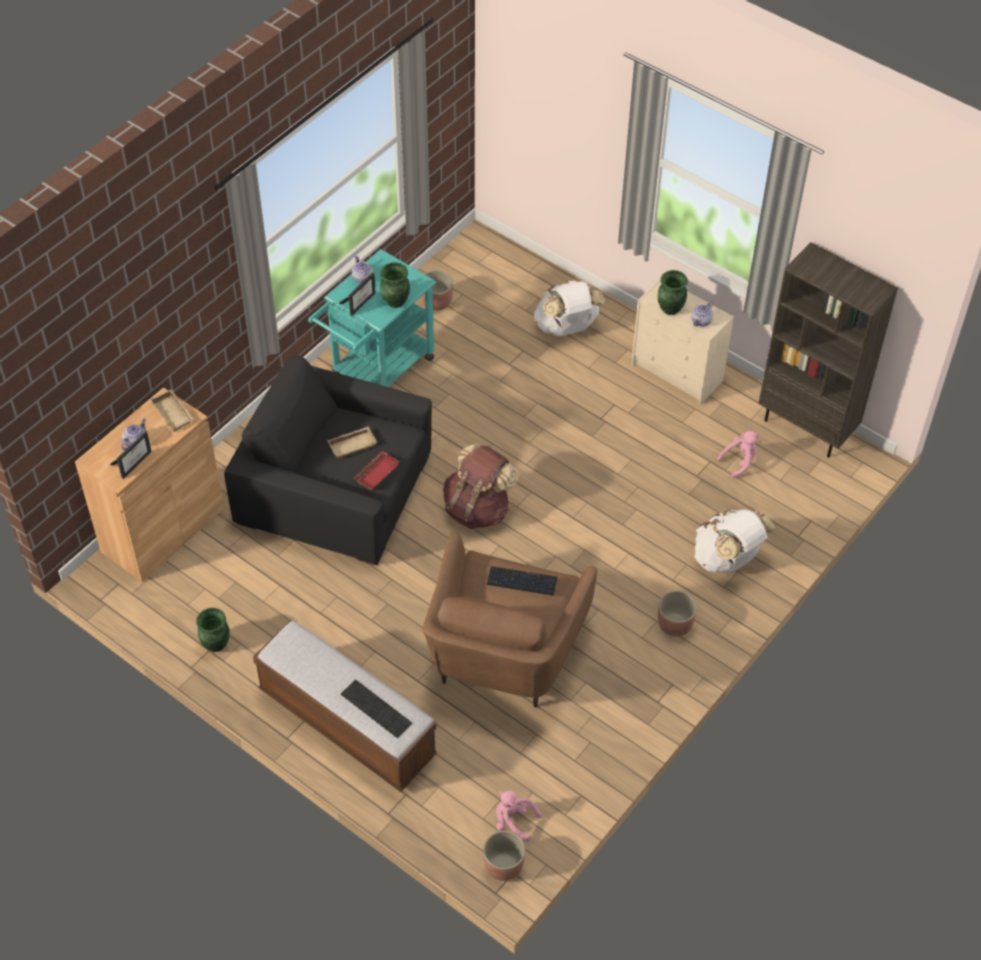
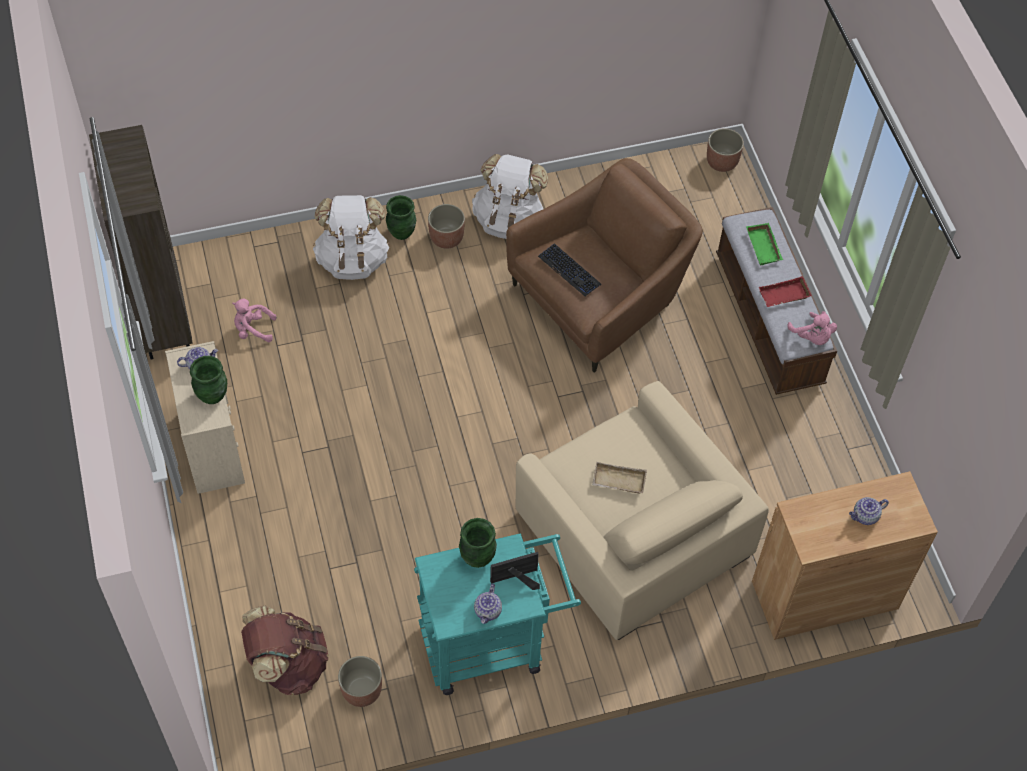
camera: 145 degrees left, 5 degrees up
picture frame [110,431,152,479] -> none
beige tray [150,390,194,432] -> none
green vase [196,608,230,652] -> green vase moved to [386,195,416,240]
black armchair [224,355,432,565] -> beige armchair [516,381,769,640]
keyboard [341,680,412,738] -> green tray [746,223,783,266]
red tray [354,451,400,491] -> red tray moved to [759,276,812,307]
brown backpack [443,442,519,529] -> brown backpack moved to [241,606,329,695]
pink plush toy [496,791,542,842] -> pink plush toy moved to [787,311,837,345]
white backpack [534,280,605,336] -> white backpack moved to [472,154,548,239]

